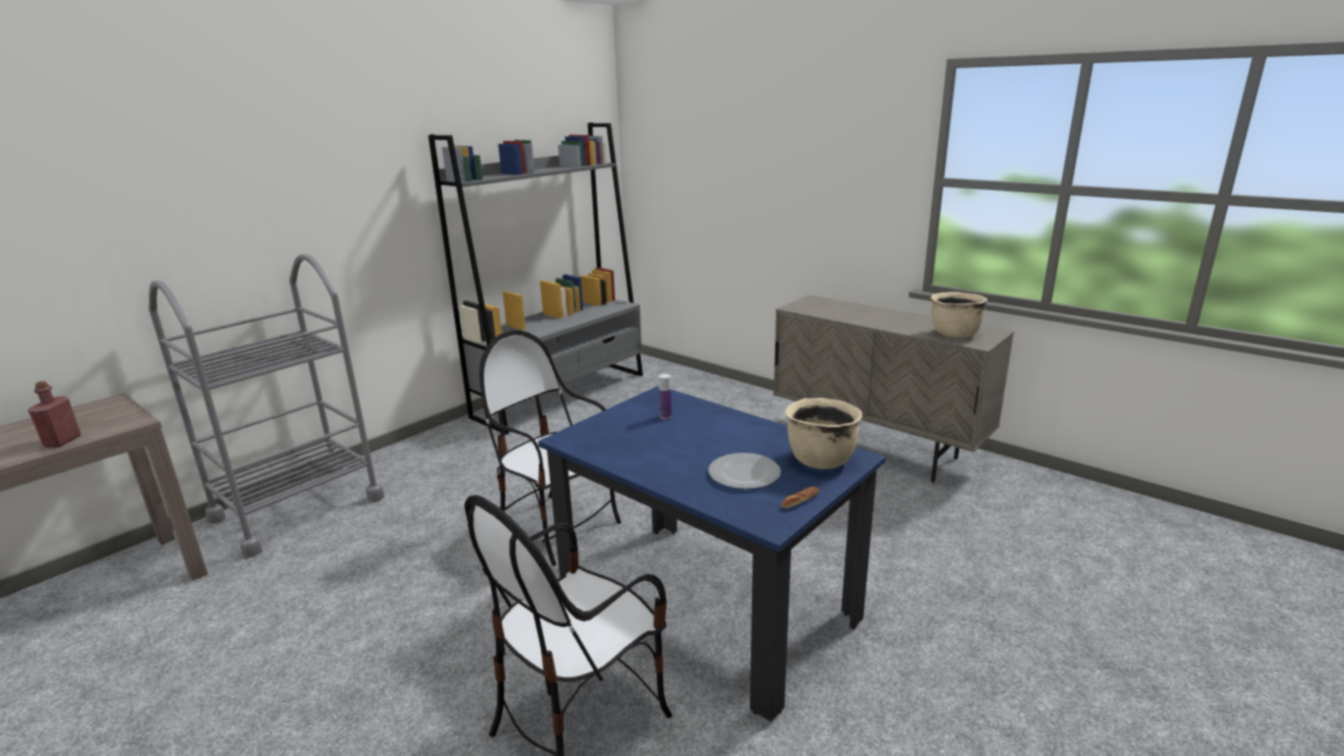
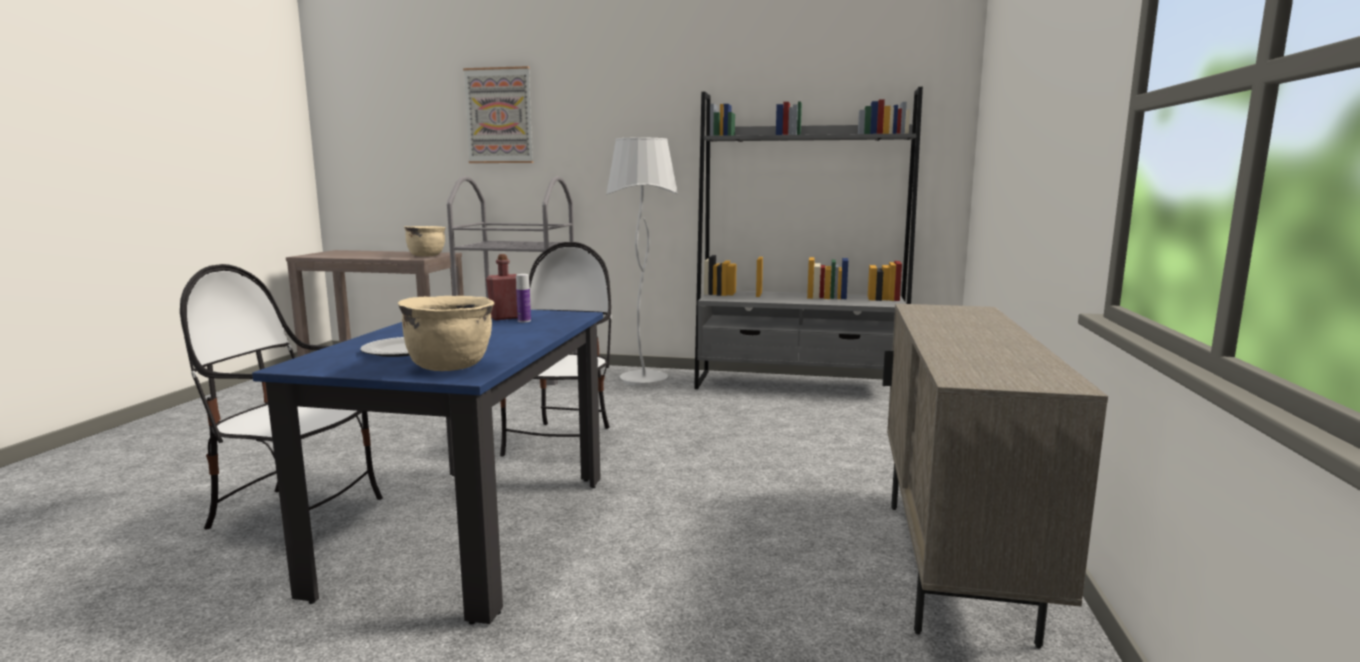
camera: 60 degrees right, 10 degrees down
red bottle [28,381,81,447] -> red bottle moved to [486,254,518,320]
bread [781,486,819,509] -> none
beige cooking pot [931,292,987,338] -> beige cooking pot moved to [404,226,446,257]
none -> picture [463,66,533,163]
none -> white floor lamp [606,137,678,386]

